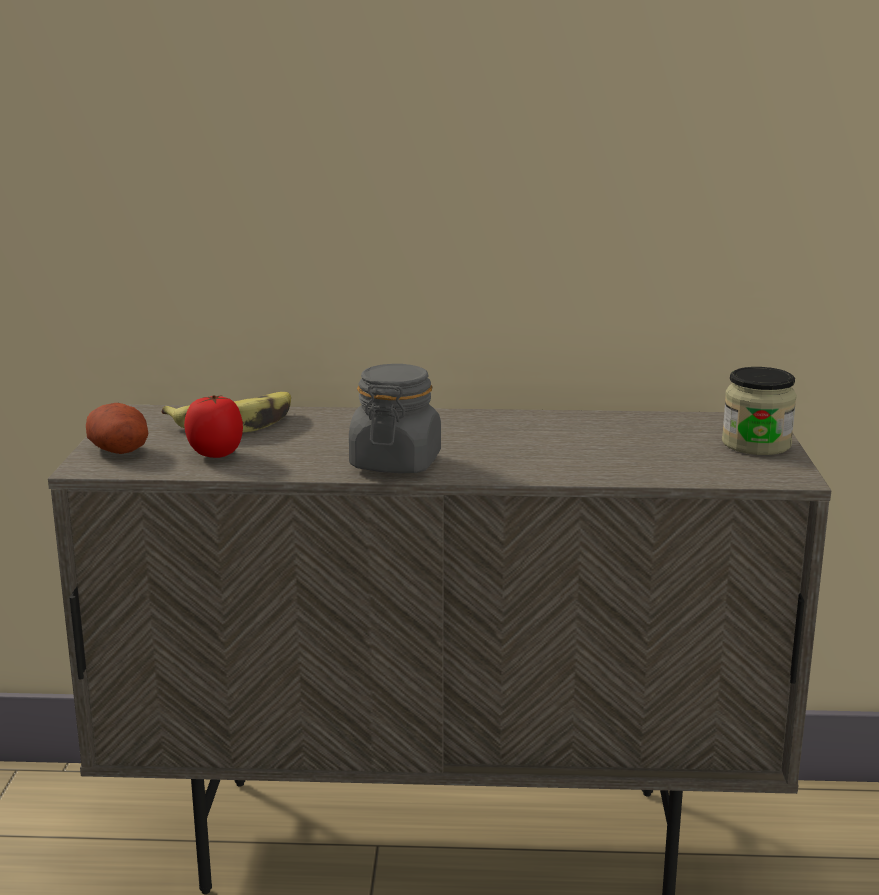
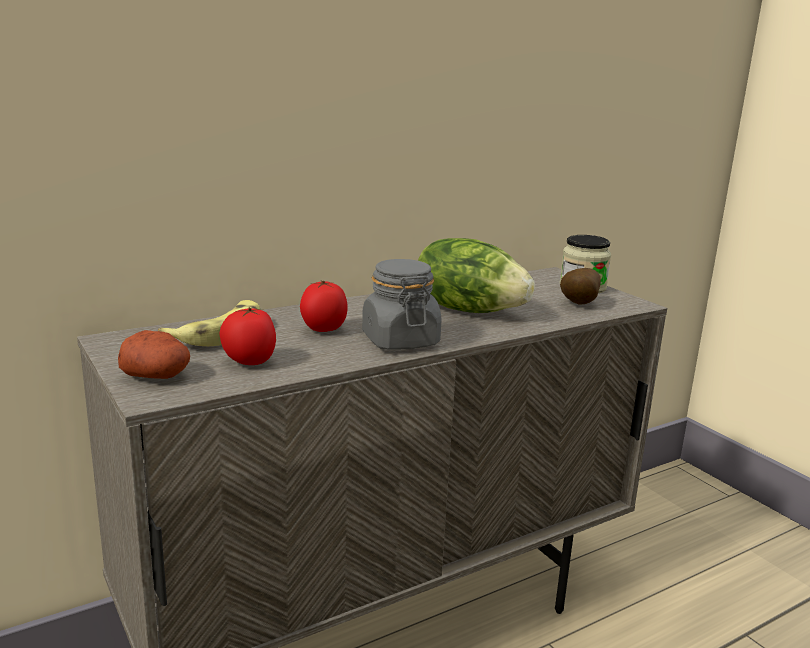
camera: 35 degrees left, 0 degrees up
none -> tomato [300,281,348,332]
none -> lettuce [418,238,535,313]
none -> potato [560,268,601,305]

